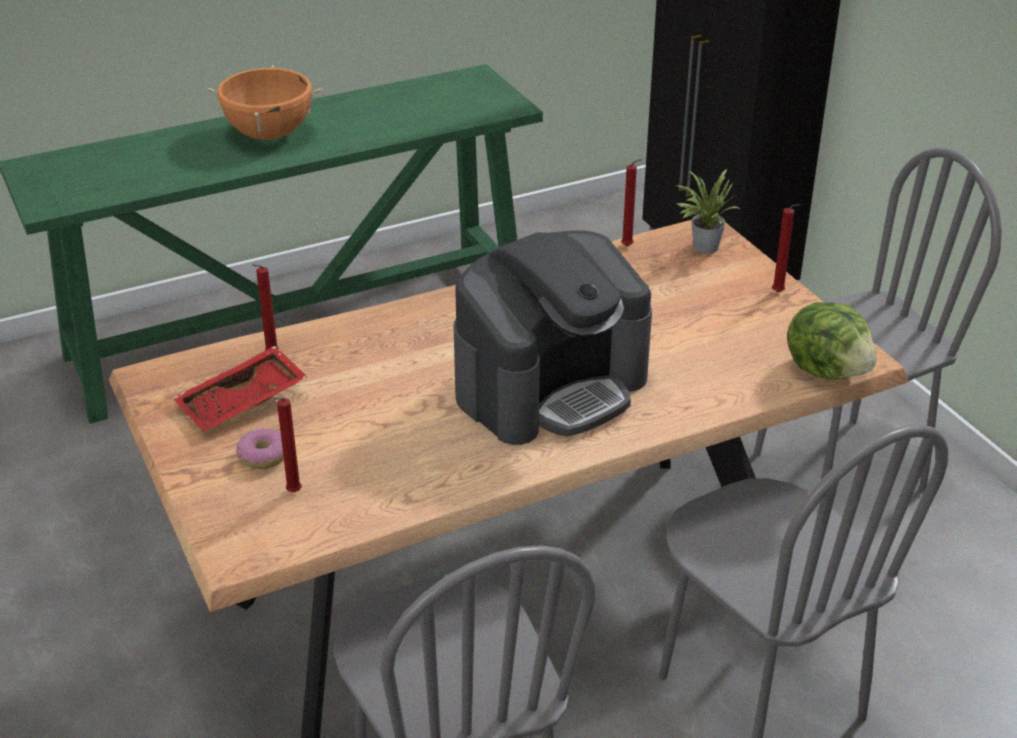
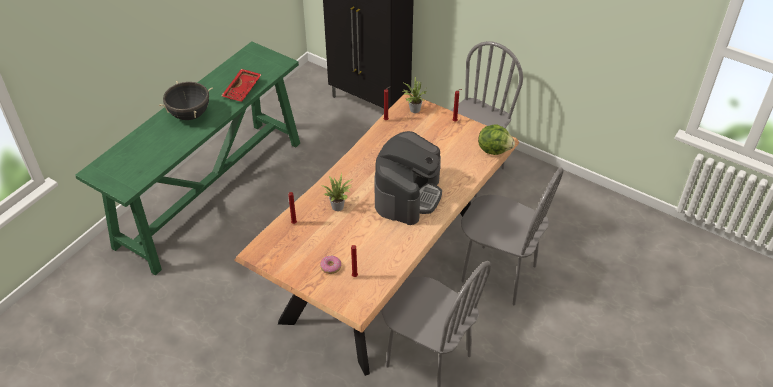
camera: 30 degrees left, 10 degrees up
red tray [173,346,308,431] -> red tray moved to [221,69,262,102]
orange cooking pot [206,65,323,140] -> black cooking pot [159,81,213,120]
none -> potted plant [321,173,353,211]

